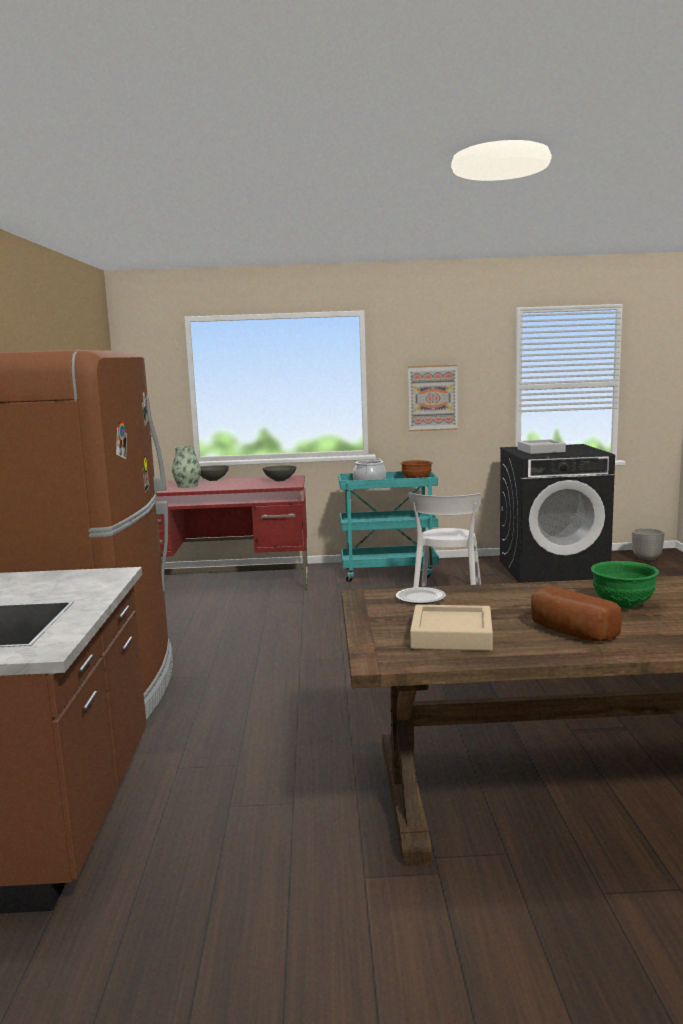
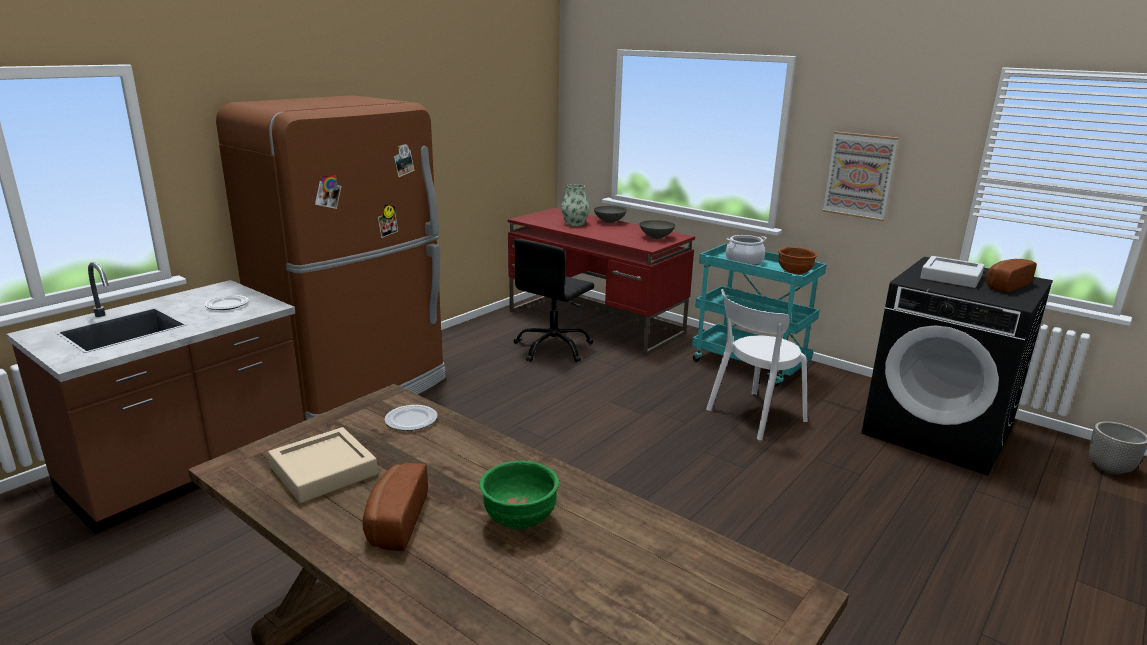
camera: 40 degrees right, 10 degrees up
none -> plate [204,295,249,310]
none -> black office chair [513,239,594,362]
none -> bread [986,259,1037,293]

